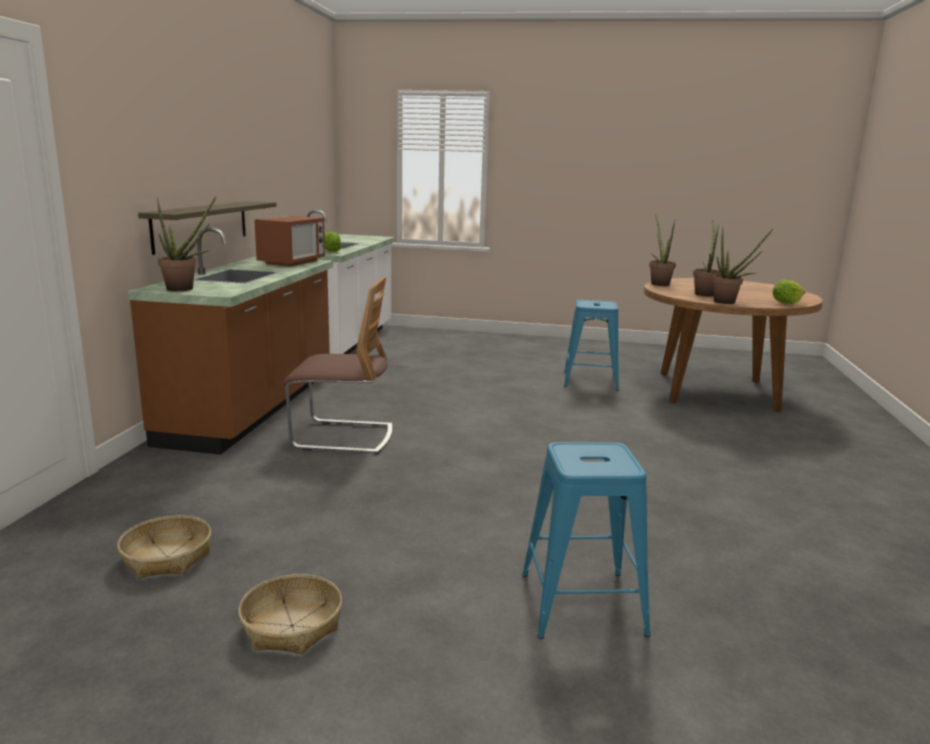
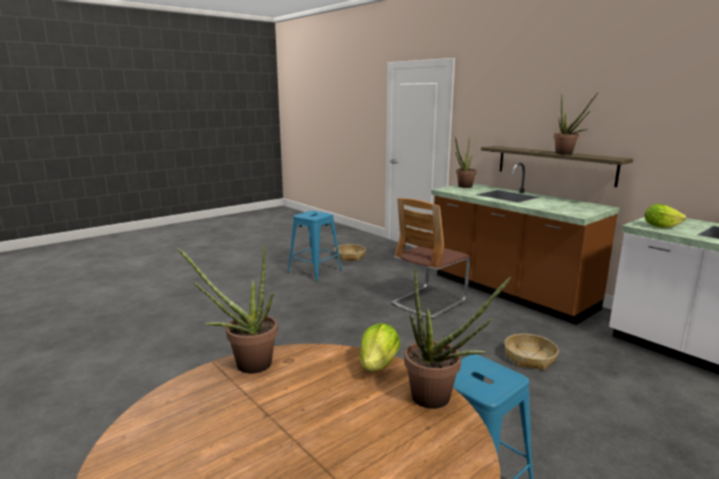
camera: 130 degrees right, 0 degrees up
basket [238,574,342,654] -> basket moved to [505,334,559,370]
microwave [254,216,325,267] -> none
blue stool [522,442,651,639] -> blue stool moved to [288,211,342,281]
potted plant [693,221,721,296] -> potted plant moved to [554,92,599,155]
lettuce [772,280,806,304] -> lettuce moved to [360,323,400,372]

